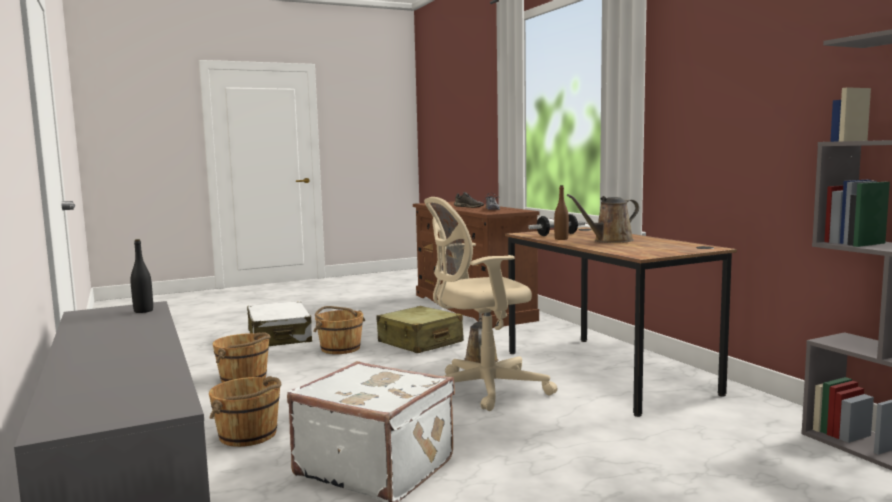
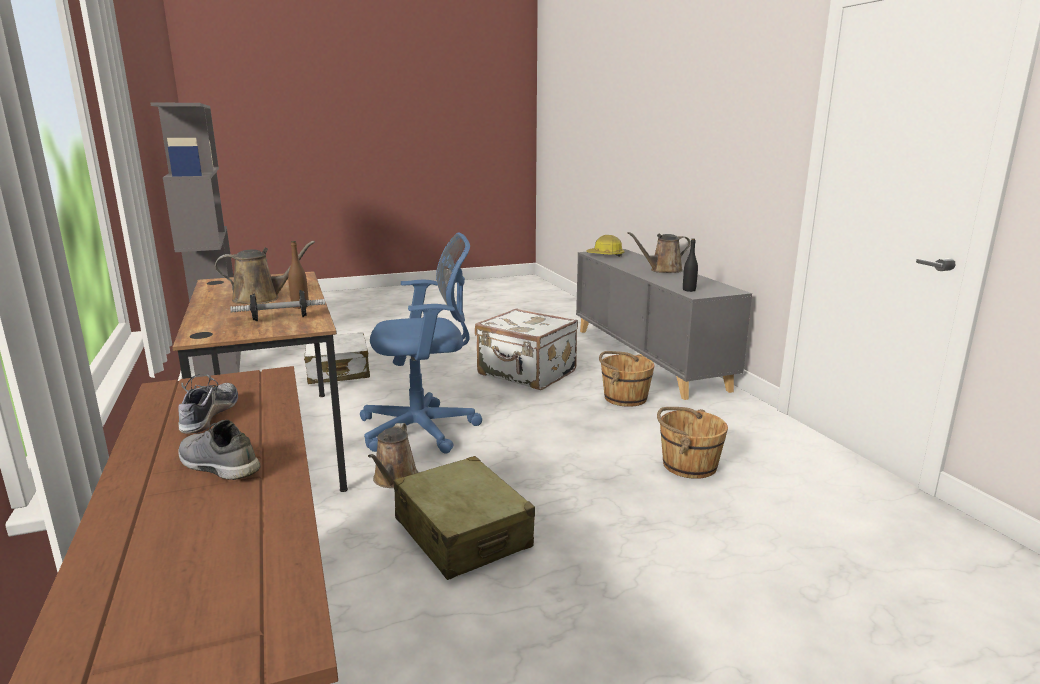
camera: 175 degrees left, 10 degrees up
white suitcase [247,301,312,346] -> white suitcase moved to [304,332,370,384]
brown bucket [313,306,365,354] -> none
beige office chair [424,197,557,411] -> blue office chair [360,233,482,453]
none -> hard hat [586,235,625,257]
none -> brown watering can [627,232,691,273]

